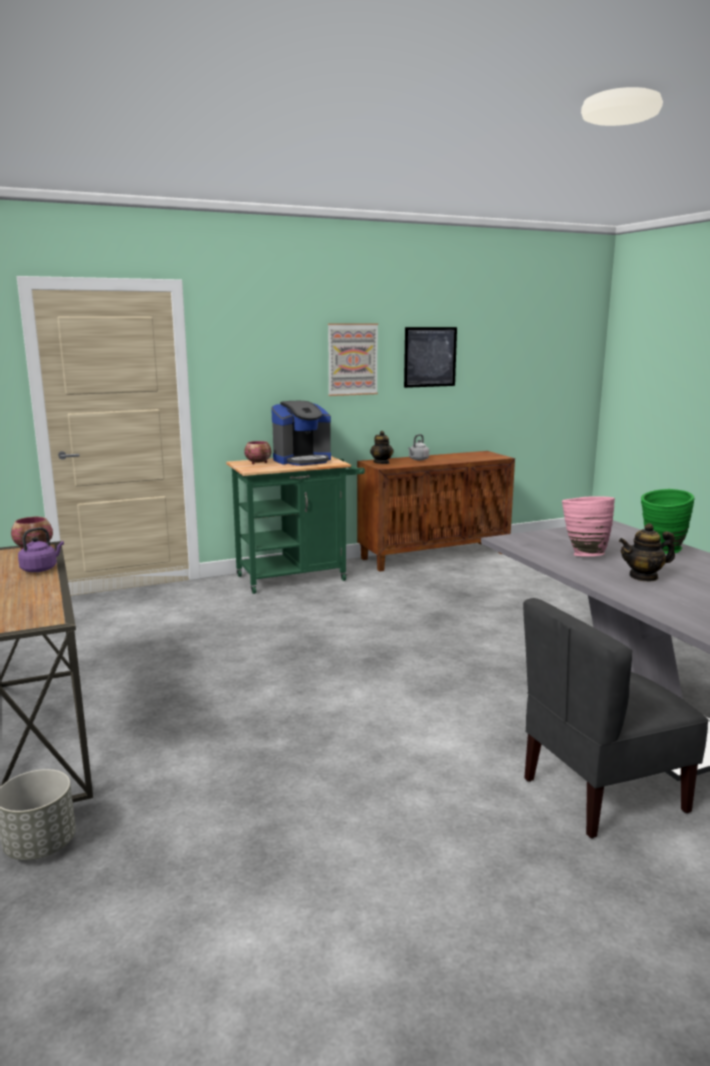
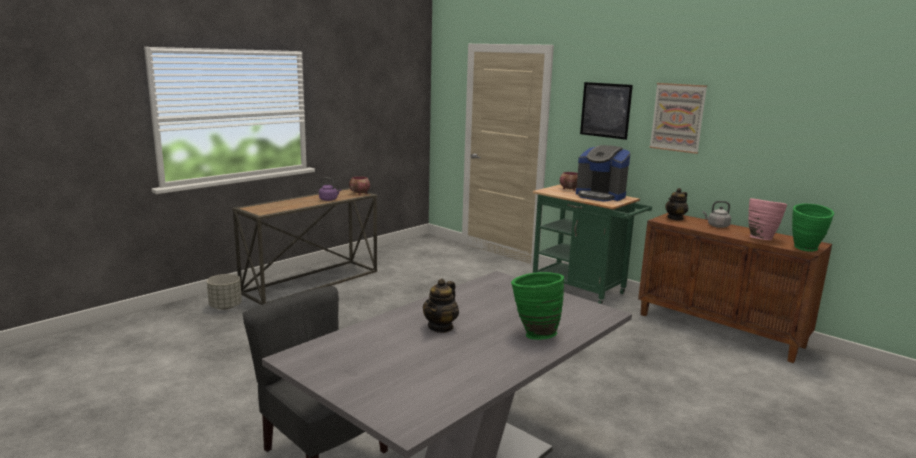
camera: 65 degrees right, 0 degrees up
picture [404,327,457,388] -> picture moved to [580,82,633,140]
pink vase [562,496,615,556] -> pink vase moved to [748,198,787,240]
teapot [619,523,675,582] -> teapot turned 120 degrees counterclockwise [423,278,459,333]
none -> green vase [792,204,834,251]

